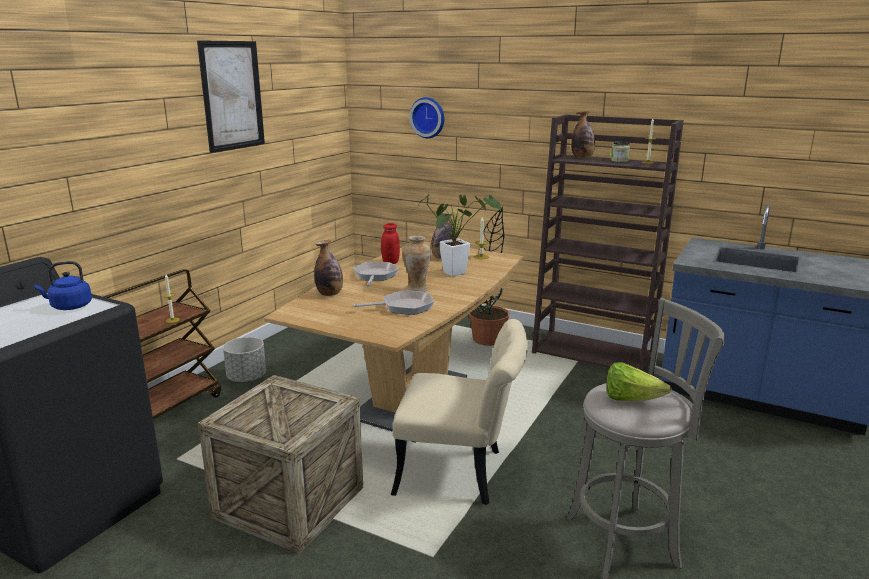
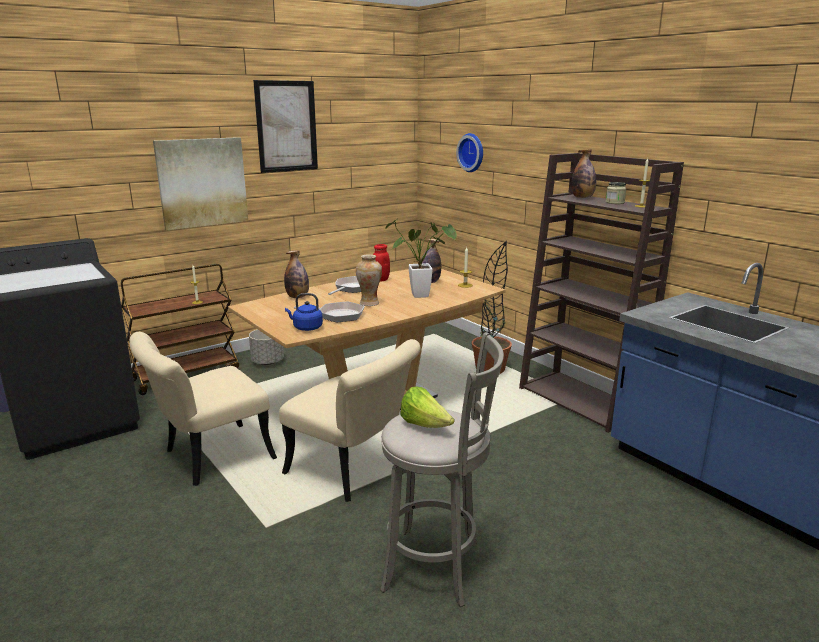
camera: 25 degrees right, 0 degrees up
blue kettle [34,261,92,310] -> blue kettle moved to [285,293,323,331]
crate [198,375,363,554] -> beige chair [129,332,277,486]
none -> picture [153,137,248,231]

